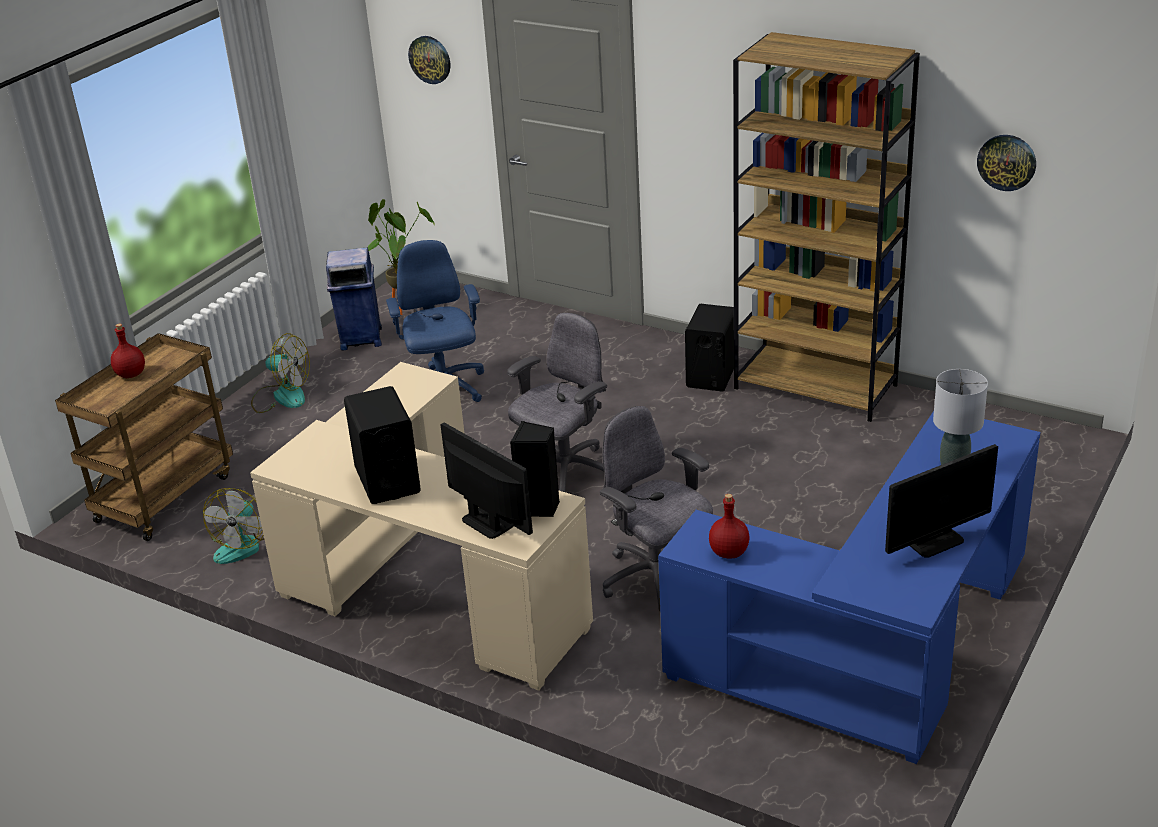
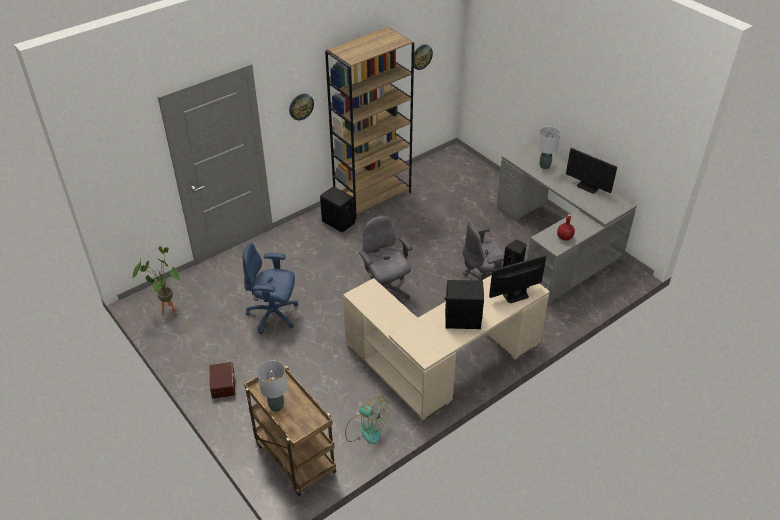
camera: 70 degrees left, 10 degrees up
red bottle [111,324,145,378] -> grey table lamp [257,360,287,412]
fan [251,333,310,413] -> brown storage box [210,362,236,398]
blue trash can [326,247,382,350] -> none
wall clock [408,36,450,84] -> wall clock moved to [289,94,314,121]
blue desk [658,411,1041,764] -> grey desk [496,141,637,305]
monitor [885,444,998,558] -> monitor turned 135 degrees clockwise [566,148,617,194]

